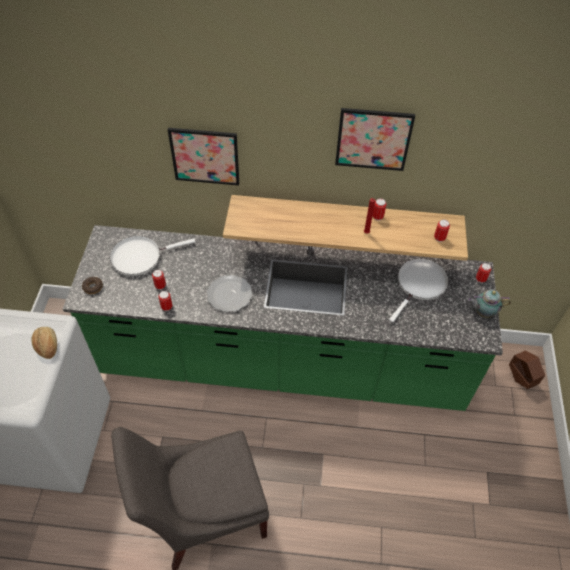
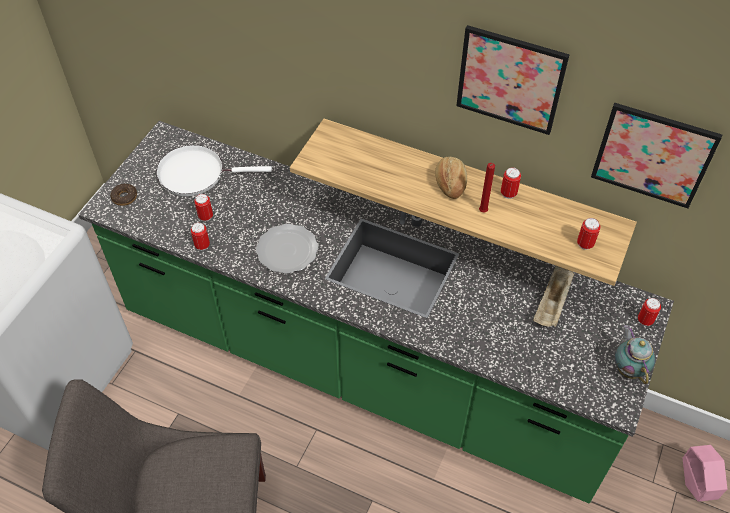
camera: 20 degrees right, 0 degrees up
bread [31,327,57,359] -> bread moved to [435,157,467,199]
picture [168,128,239,185] -> picture moved to [591,103,722,208]
white frying pan [389,258,449,322] -> beige tray [533,266,574,327]
teapot [467,289,511,318] -> teapot turned 60 degrees clockwise [615,325,655,384]
brown planter [509,350,545,389] -> pink planter [683,445,727,502]

